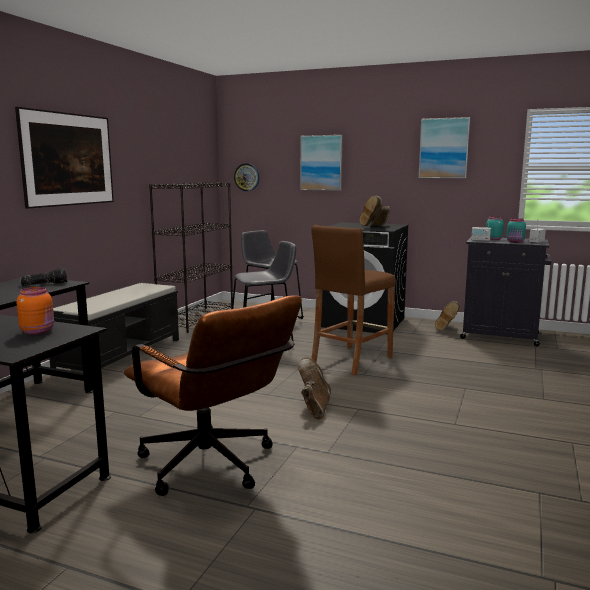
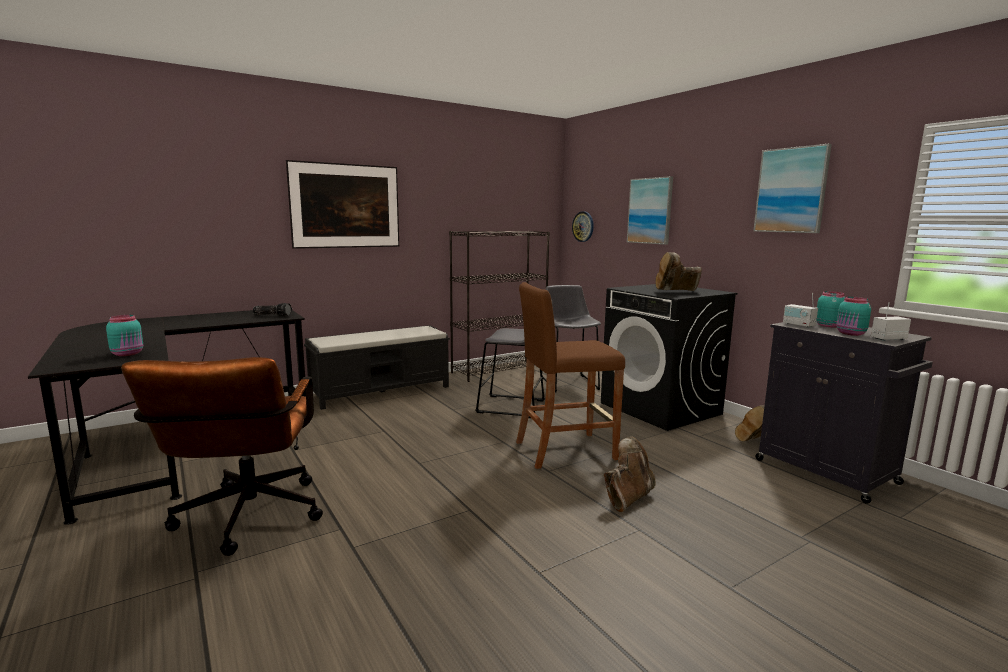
camera: 35 degrees right, 0 degrees up
orange jar [16,287,54,335] -> turquoise jar [106,315,143,356]
brown boot [298,357,331,419] -> brown boot moved to [604,436,656,512]

